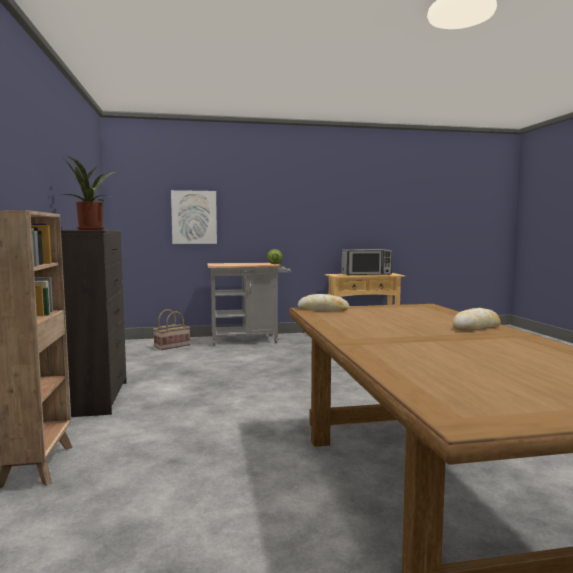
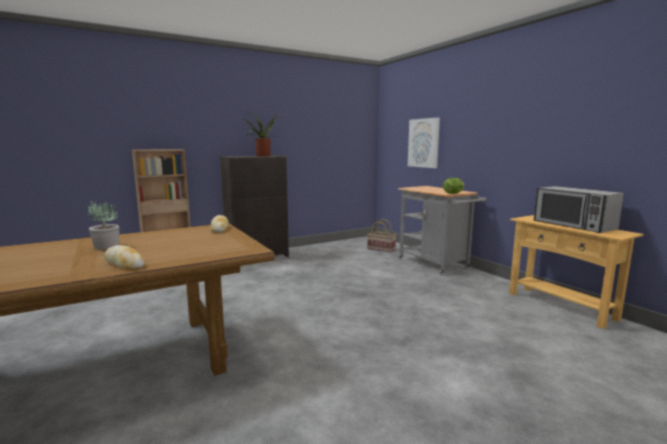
camera: 70 degrees right, 5 degrees up
none -> potted plant [88,201,119,250]

